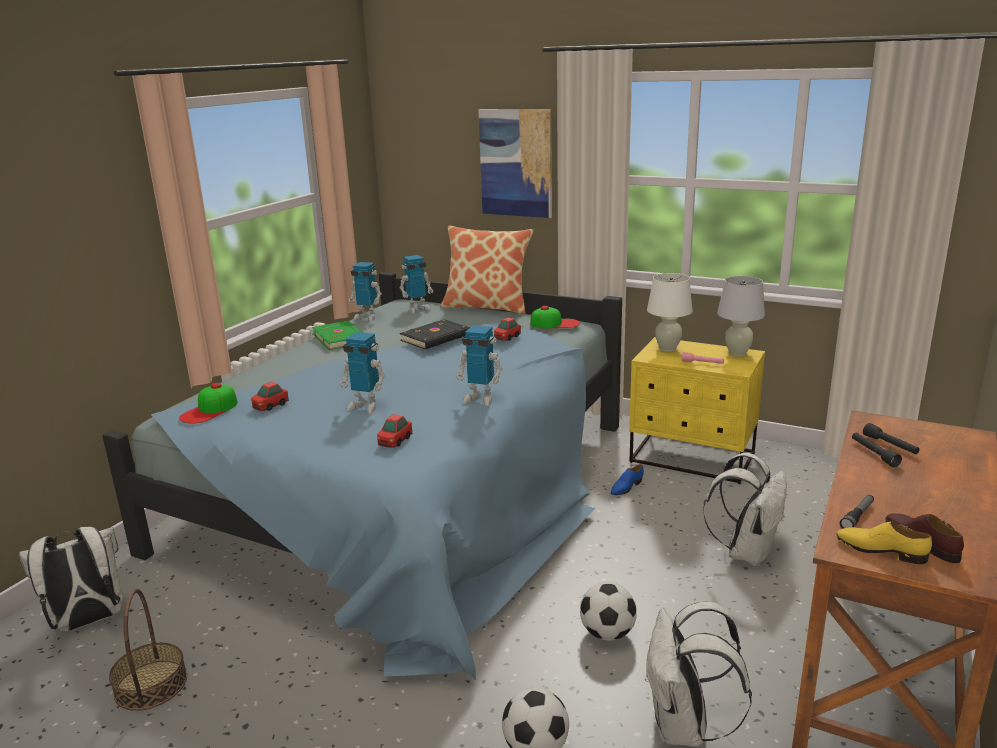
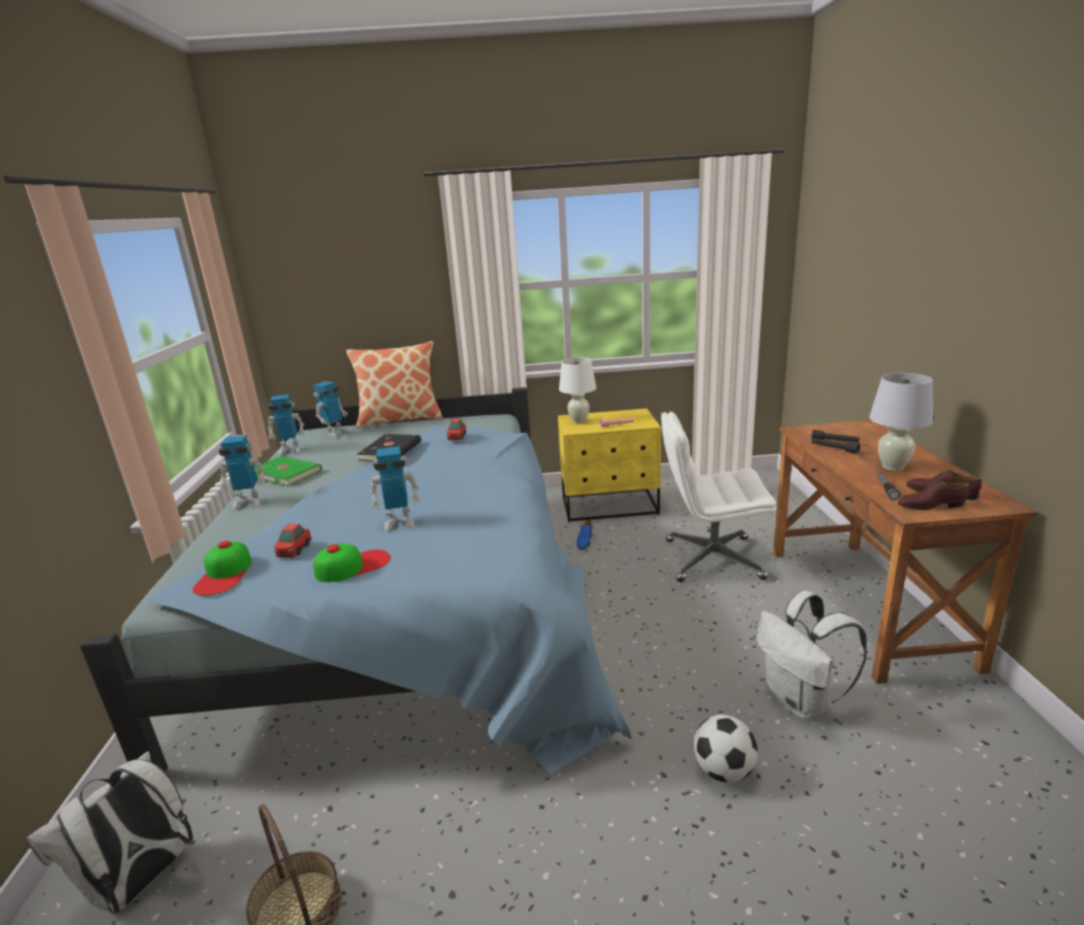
camera: 30 degrees left, 0 degrees up
toy car [377,414,412,448] -> none
toy robot [457,325,503,406] -> toy robot moved to [219,435,265,510]
picture [478,109,552,218] -> none
cap [531,306,580,329] -> cap moved to [313,543,391,582]
football [580,582,637,641] -> none
white backpack [703,453,787,566] -> white office chair [661,412,777,582]
white table lamp [717,276,765,356] -> white table lamp moved to [869,373,933,471]
yellow shoe [836,521,932,564] -> brown shoe [898,481,969,510]

